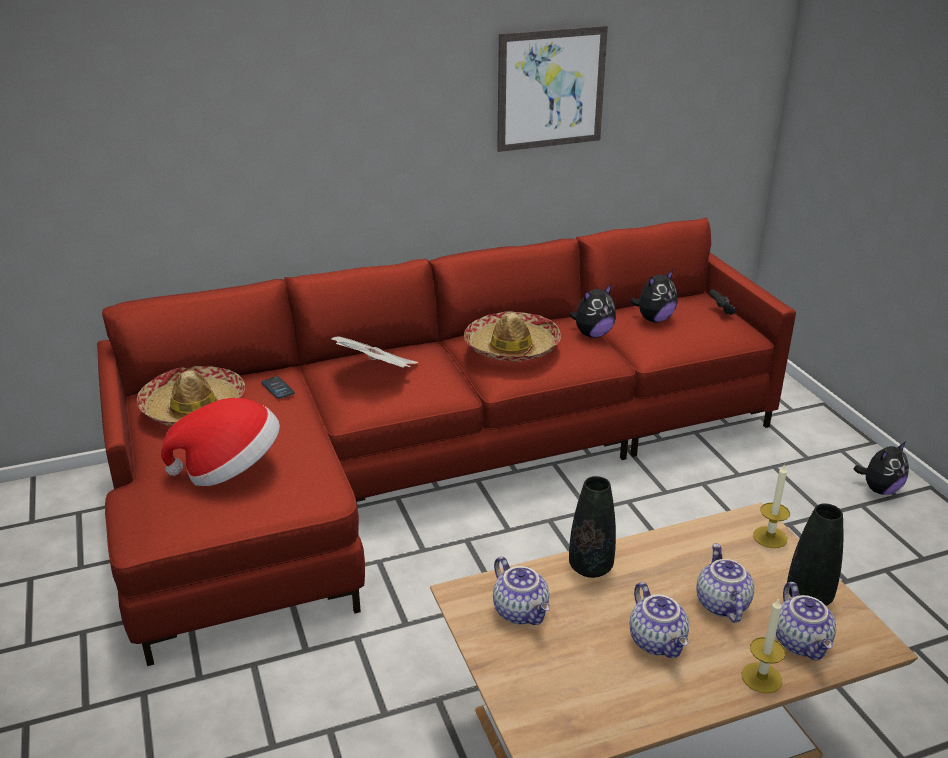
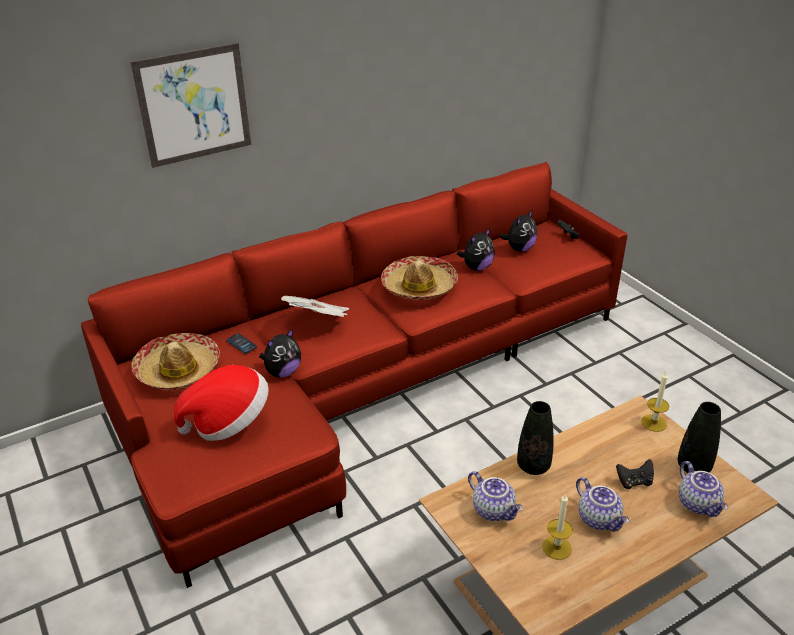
camera: 10 degrees left, 5 degrees up
picture [497,26,608,152] -> picture moved to [130,43,251,168]
teapot [696,543,754,623] -> black game controller [616,459,654,489]
candle [742,598,786,694] -> candle moved to [542,493,573,560]
plush toy [854,441,909,495] -> plush toy moved to [260,328,301,378]

